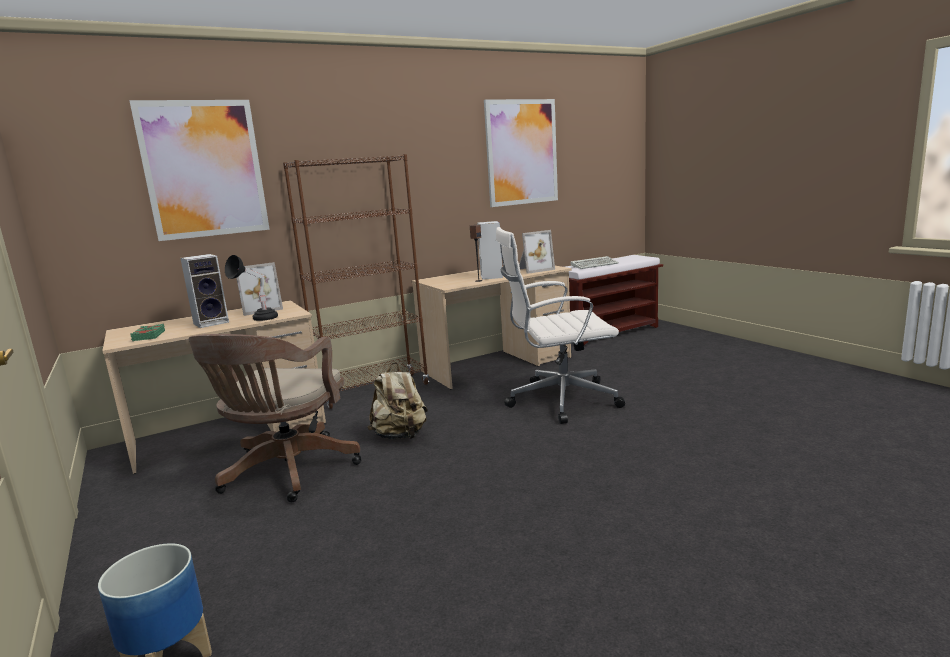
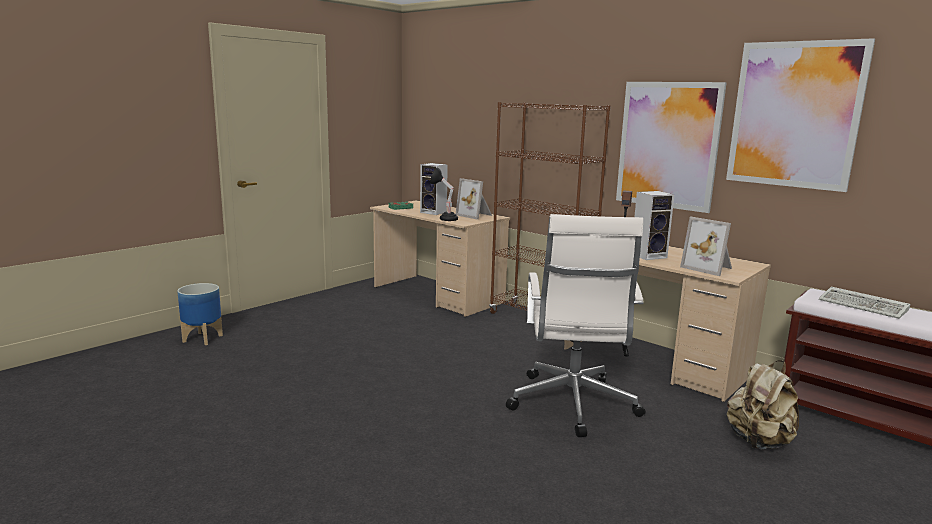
camera: 70 degrees right, 0 degrees up
picture [129,100,270,241] -> picture moved to [616,82,727,213]
brown office chair [189,334,361,502] -> none
beige backpack [367,362,428,439] -> beige backpack moved to [727,360,799,449]
white office chair [496,227,625,424] -> white office chair turned 150 degrees counterclockwise [506,214,645,437]

